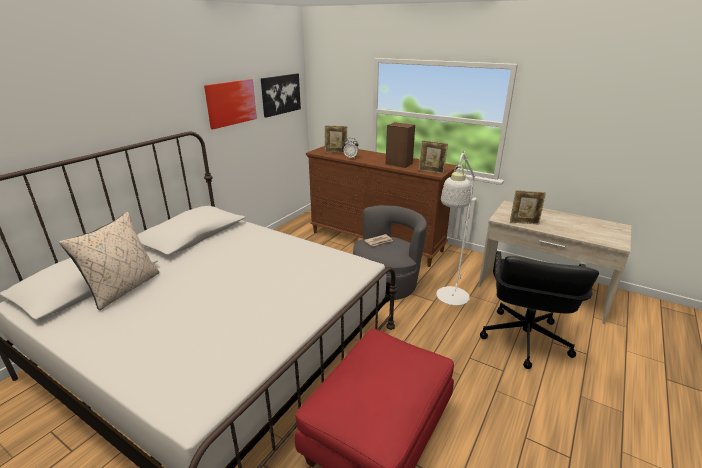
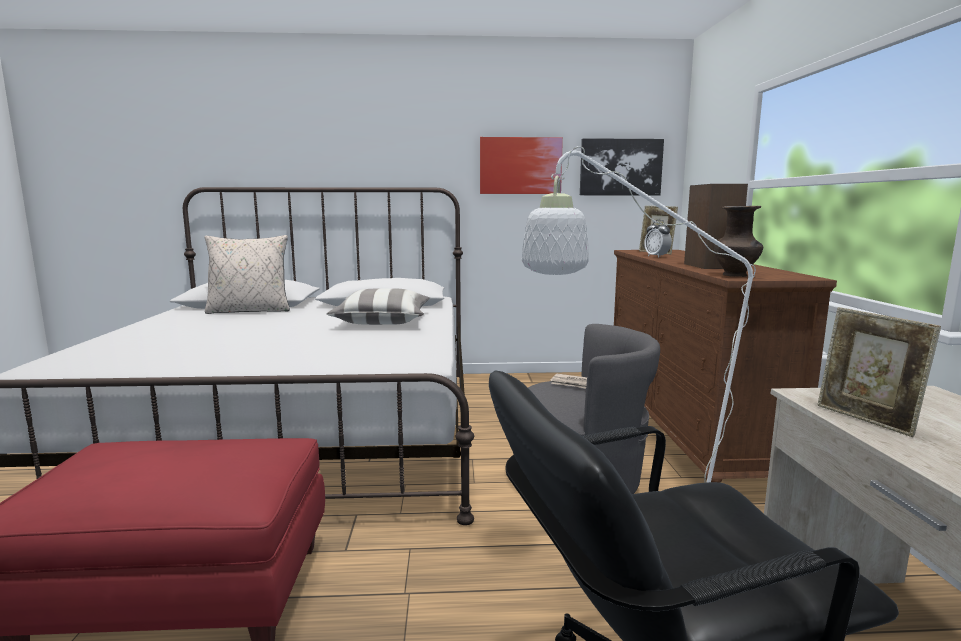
camera: 55 degrees right, 15 degrees down
picture frame [418,140,448,174] -> brown vase [714,206,763,277]
none -> pillow [326,288,430,325]

